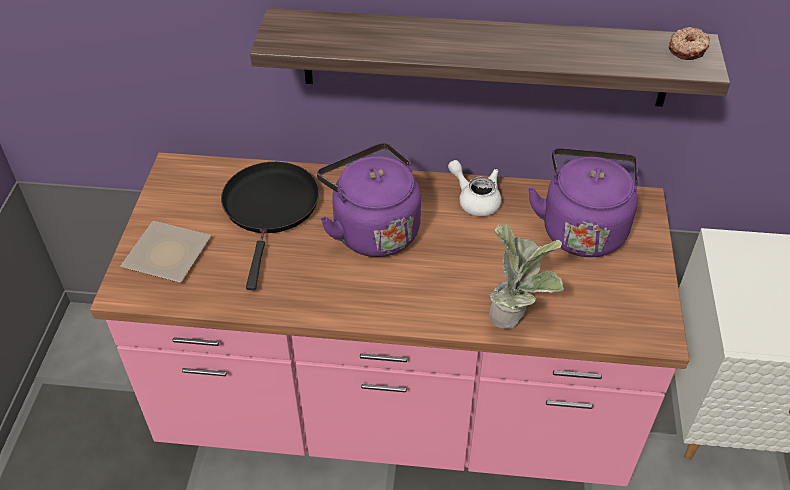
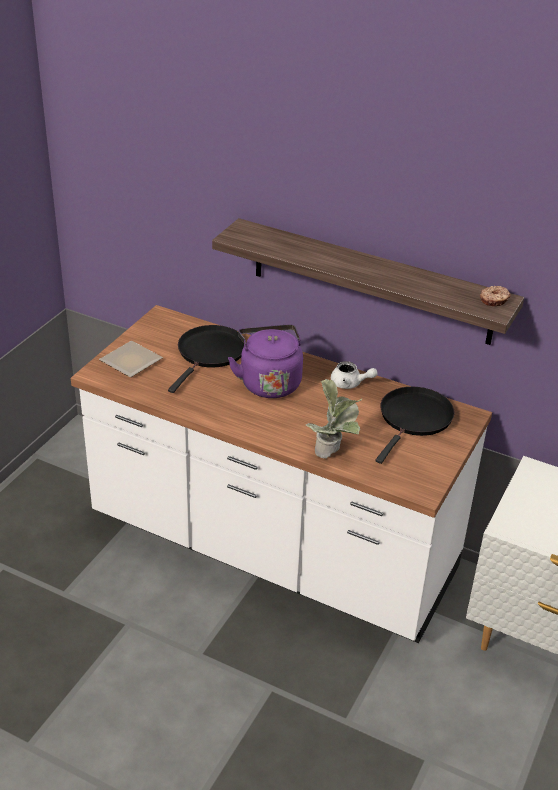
camera: 20 degrees right, 10 degrees down
pink counter [90,152,689,486] -> white counter [71,305,492,643]
white teapot [448,160,502,216] -> white teapot turned 135 degrees clockwise [331,361,378,389]
purple kettle [528,148,639,257] -> black frying pan [375,387,455,464]

